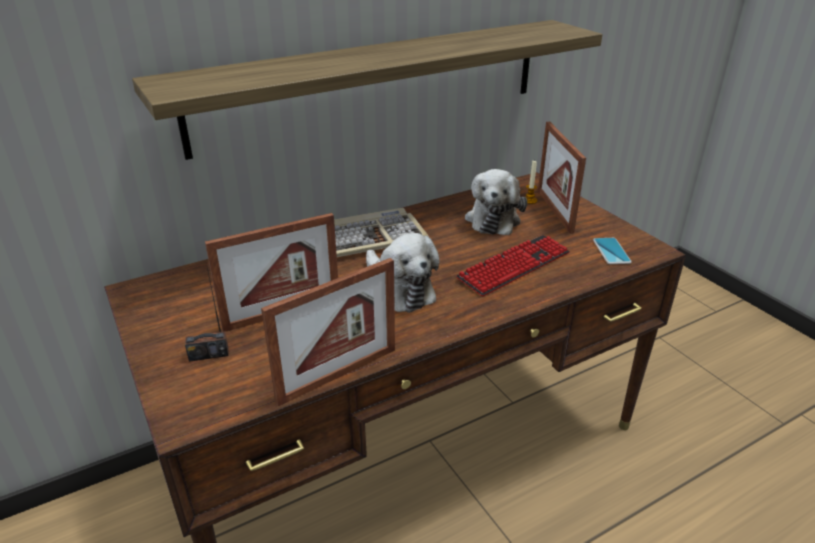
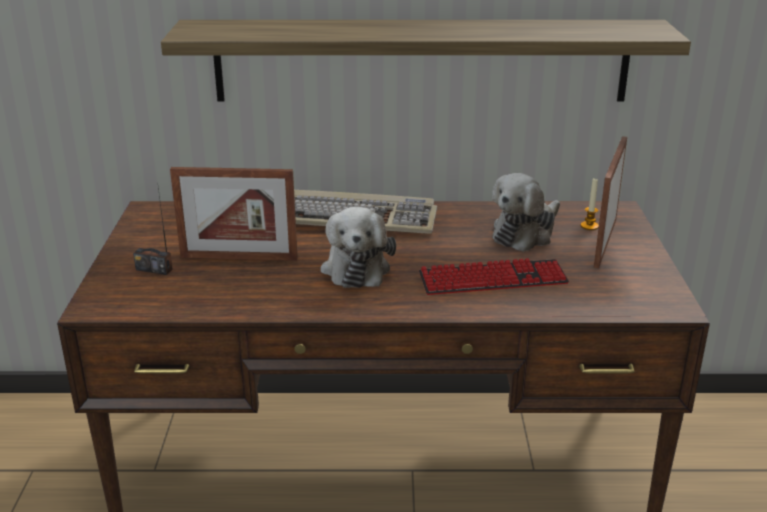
camera: 30 degrees right, 5 degrees down
picture frame [261,258,395,406] -> none
phone [593,238,632,264] -> none

